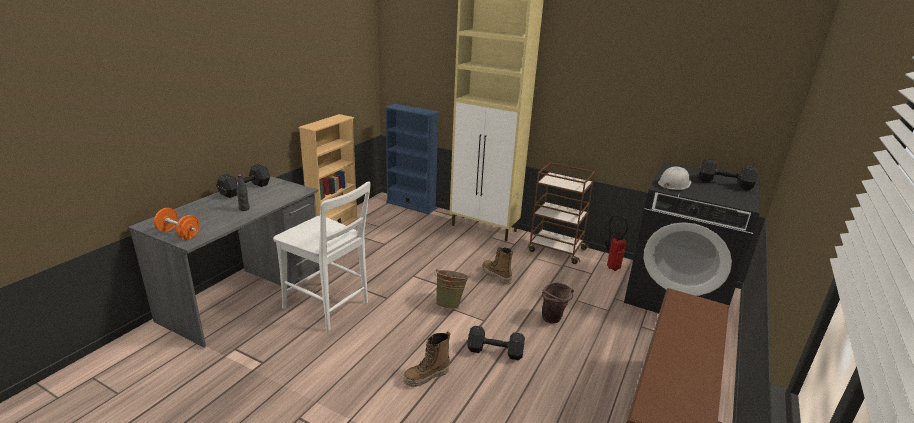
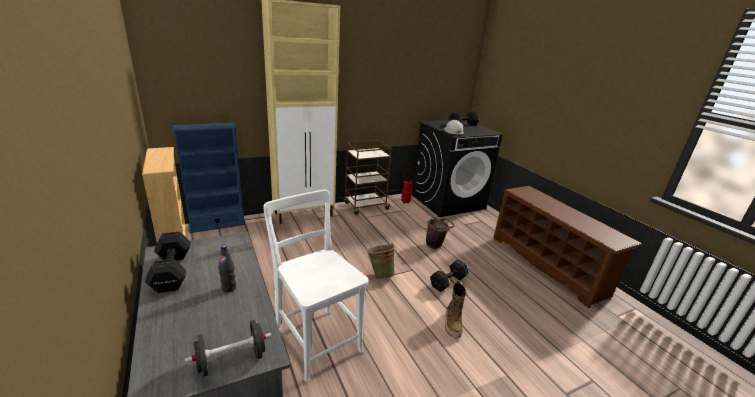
camera: 55 degrees left, 0 degrees up
orange dumbbell [154,208,200,240] -> black dumbbell [185,320,272,377]
white chair [273,181,371,331] -> white chair turned 105 degrees counterclockwise [263,190,369,382]
boot [482,247,513,285] -> none

